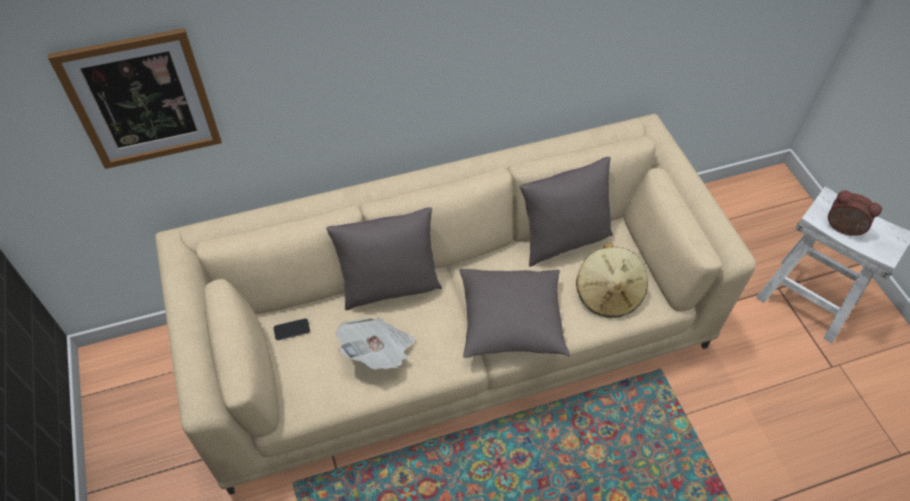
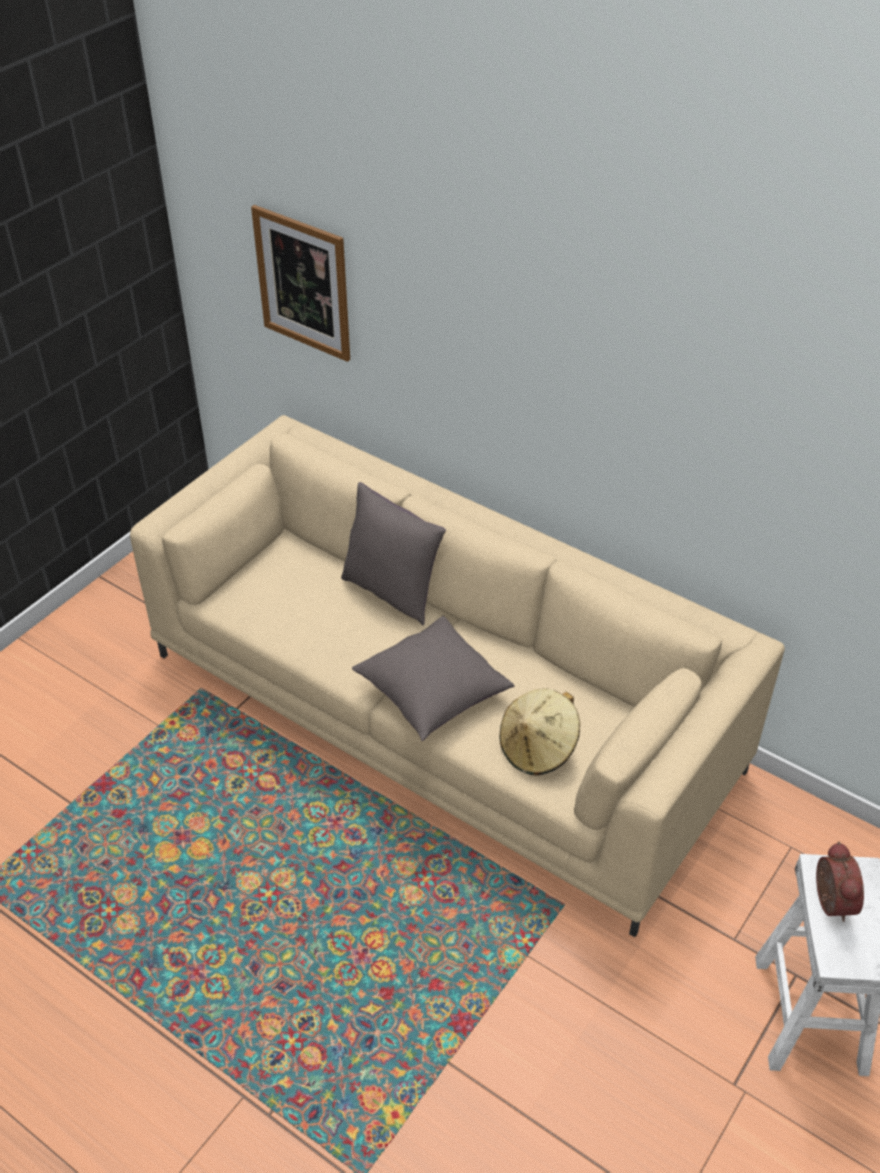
camera: 55 degrees right, 10 degrees down
phone [273,318,310,340] -> none
newspaper [336,317,415,369] -> none
grey pillow [520,157,613,267] -> none

